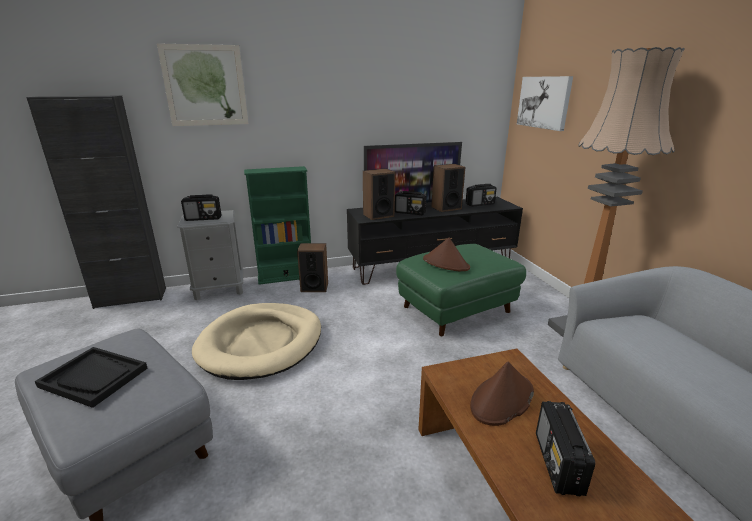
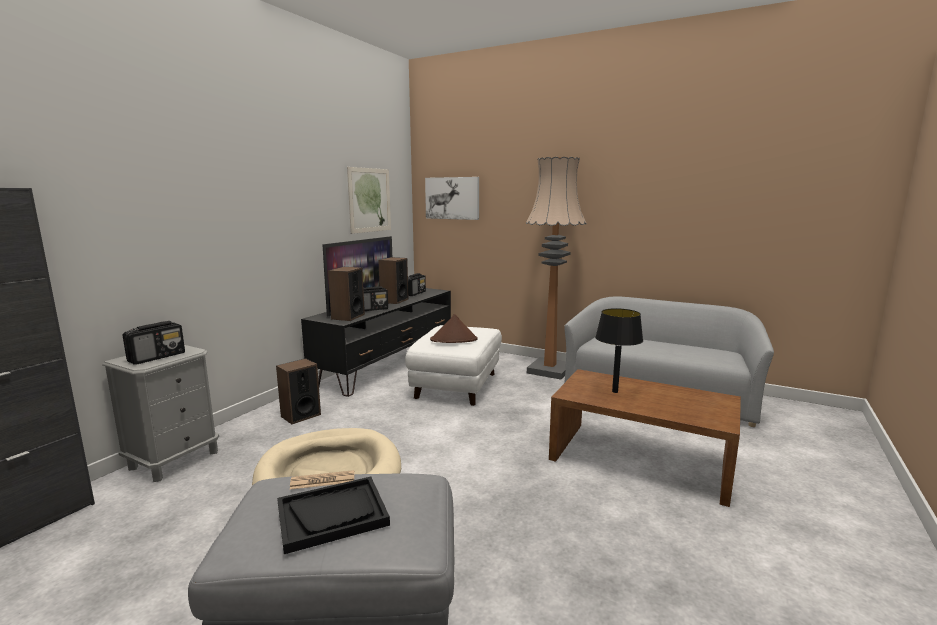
camera: 45 degrees left, 10 degrees down
picture [157,43,248,126] -> picture moved to [347,167,391,234]
green bookcase [244,166,311,285] -> none
green ottoman [396,244,526,336] -> white ottoman [405,325,502,406]
brown hat [470,361,534,426] -> black table lamp [595,308,643,393]
radio [536,401,596,496] -> none
none -> newspaper [290,470,354,489]

